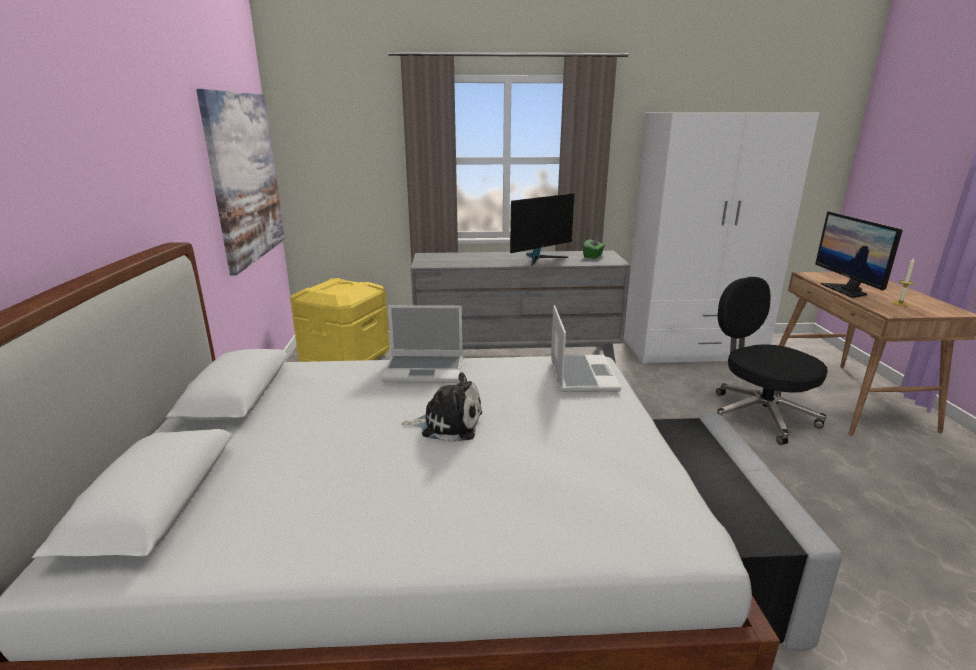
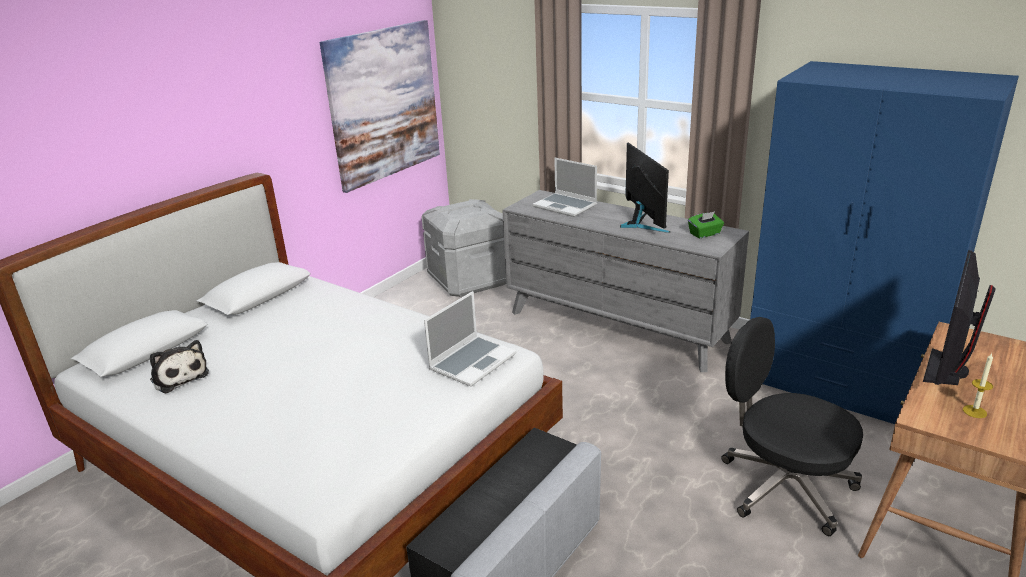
camera: 40 degrees right, 5 degrees up
yellow storage box [290,278,390,362] -> grey storage box [422,199,506,297]
laptop [382,305,463,383] -> laptop moved to [533,158,597,217]
plush toy [401,372,482,442] -> plush toy moved to [150,340,209,393]
monitor [510,193,575,265] -> monitor turned 105 degrees counterclockwise [620,142,670,233]
white wardrobe [624,113,819,364] -> blue wardrobe [750,61,1019,424]
black office chair [716,277,828,445] -> black office chair turned 60 degrees counterclockwise [721,317,863,536]

